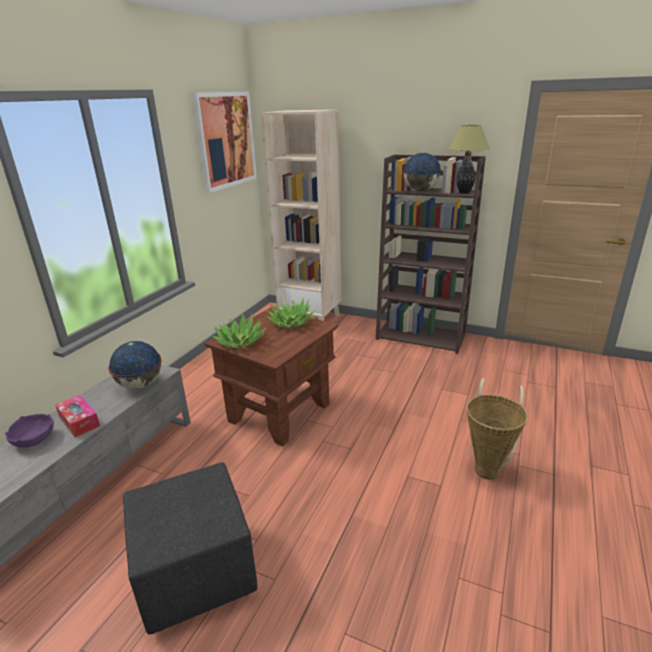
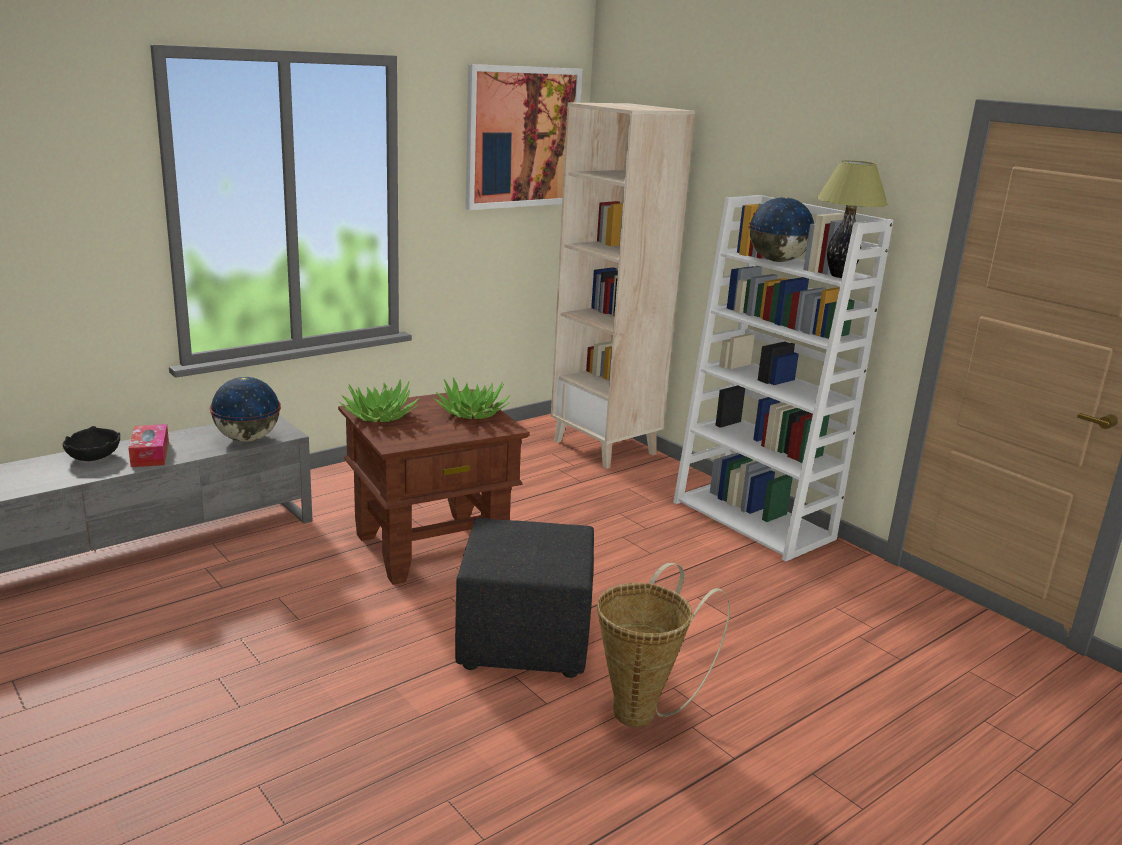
camera: 25 degrees right, 5 degrees down
purple bowl [5,414,54,448] -> black bowl [63,426,120,461]
black ottoman [123,462,258,635] -> black ottoman moved to [455,518,594,678]
brown bookcase [376,154,486,354] -> white bookcase [673,195,893,561]

